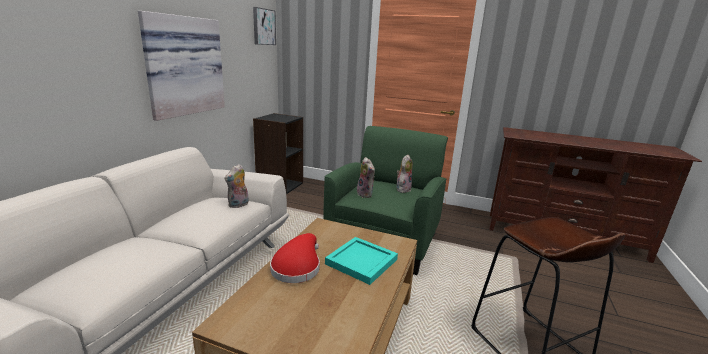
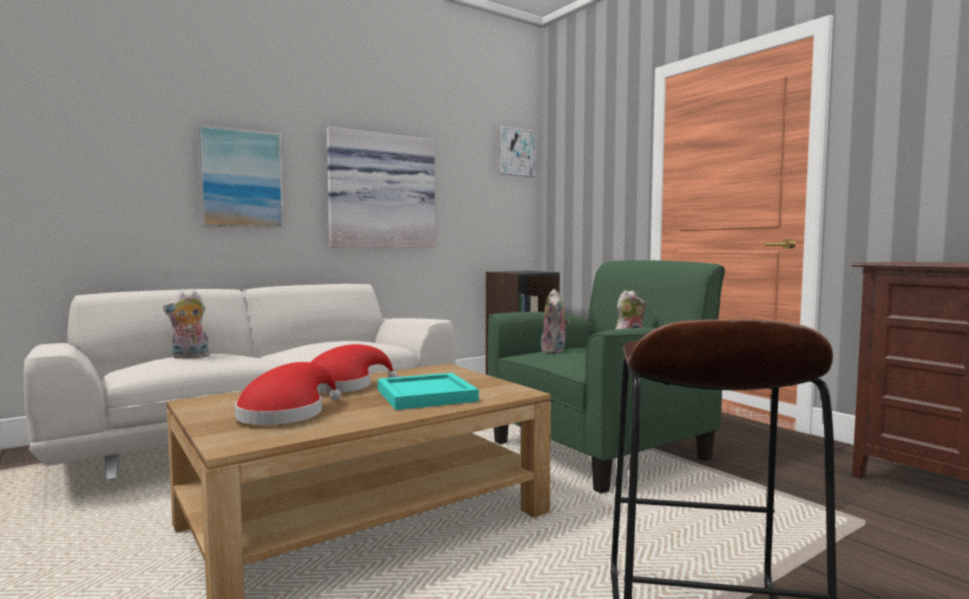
camera: 35 degrees right, 15 degrees down
plush toy [224,164,249,208] -> plush toy moved to [163,290,210,359]
none -> picture [197,125,283,228]
none -> red hat [235,362,341,425]

